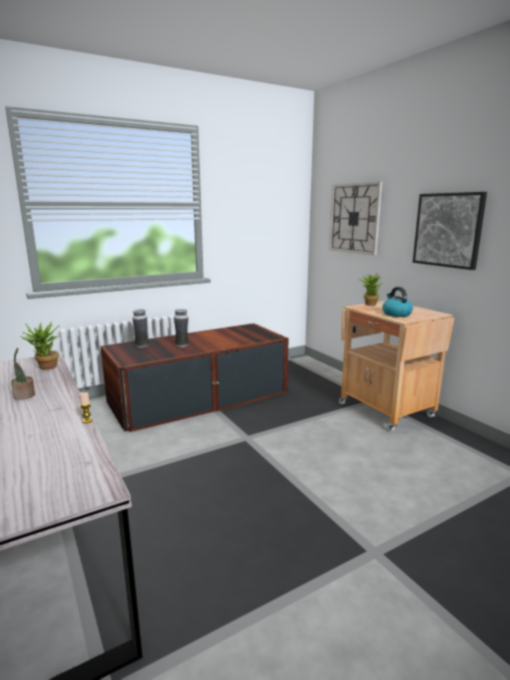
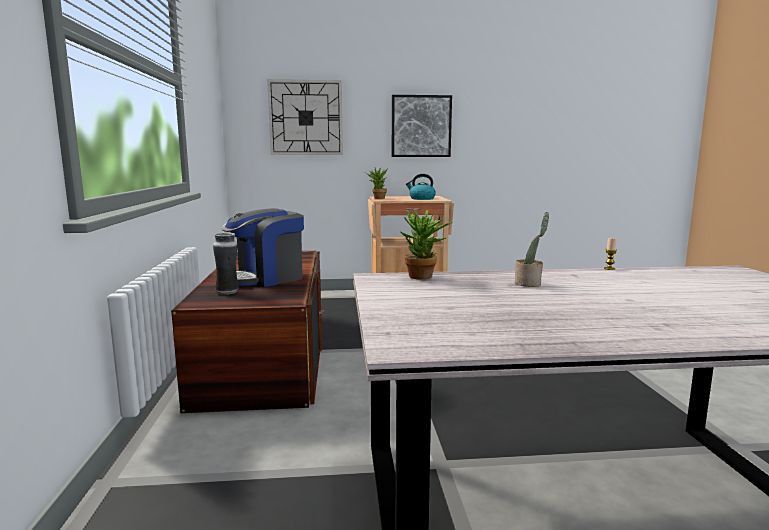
camera: 65 degrees left, 5 degrees down
vase [174,309,189,348] -> coffee machine [222,208,304,287]

